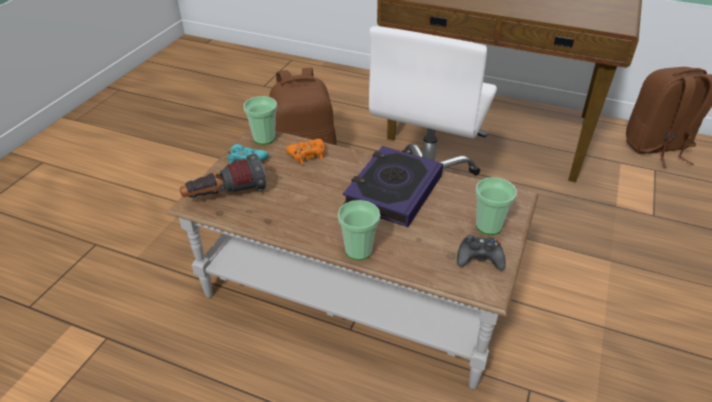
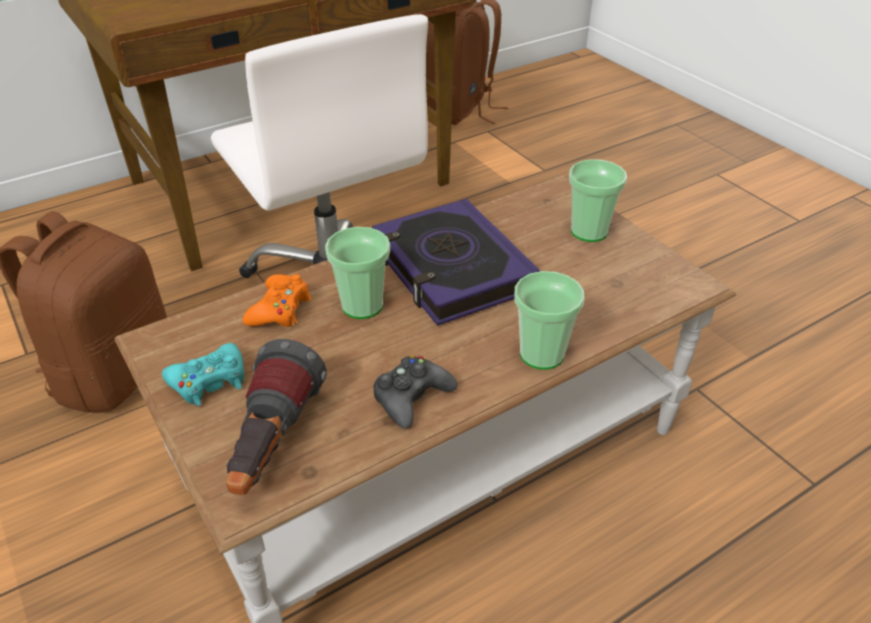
camera: 55 degrees left, 0 degrees up
cup [243,96,277,145] -> cup moved to [325,227,390,319]
black game controller [457,235,506,270] -> black game controller moved to [374,355,457,429]

